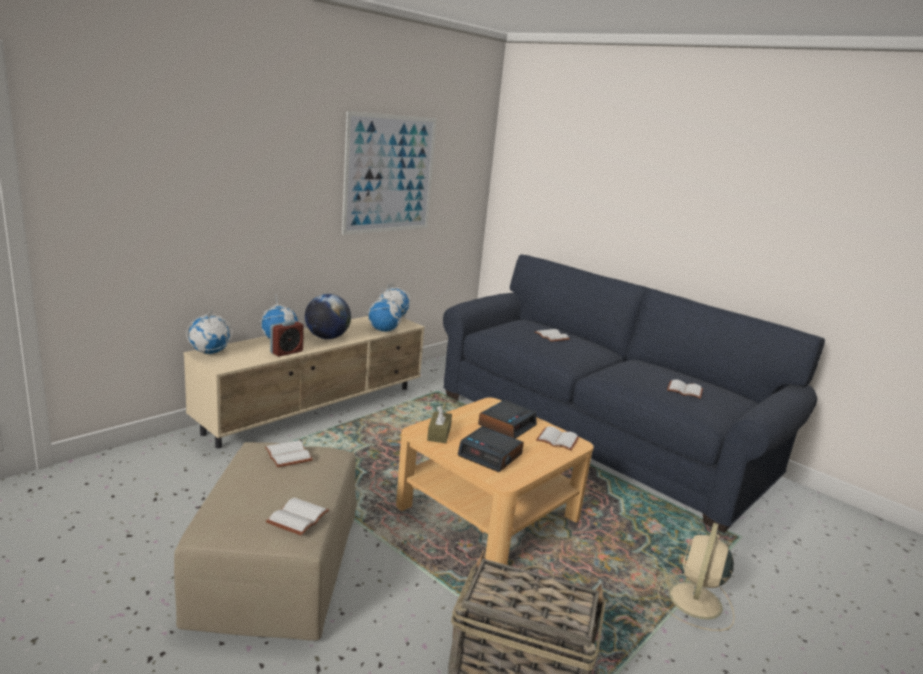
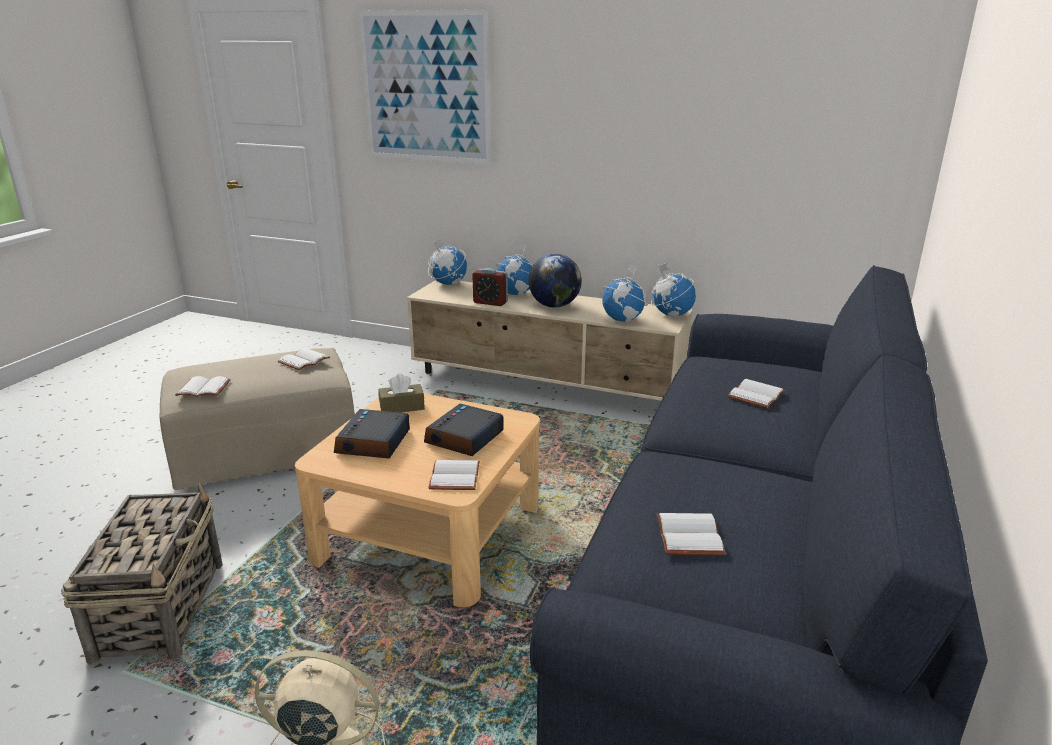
camera: 70 degrees right, 5 degrees up
picture [342,111,437,235] -> picture moved to [358,9,491,164]
alarm clock [478,400,537,439] -> alarm clock turned 105 degrees clockwise [424,403,504,456]

